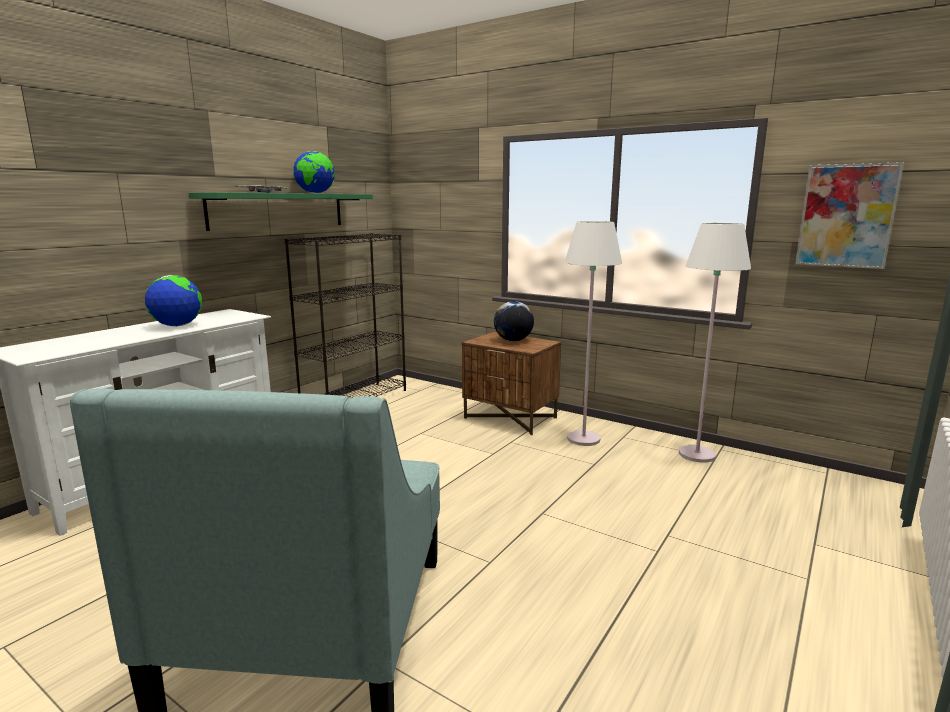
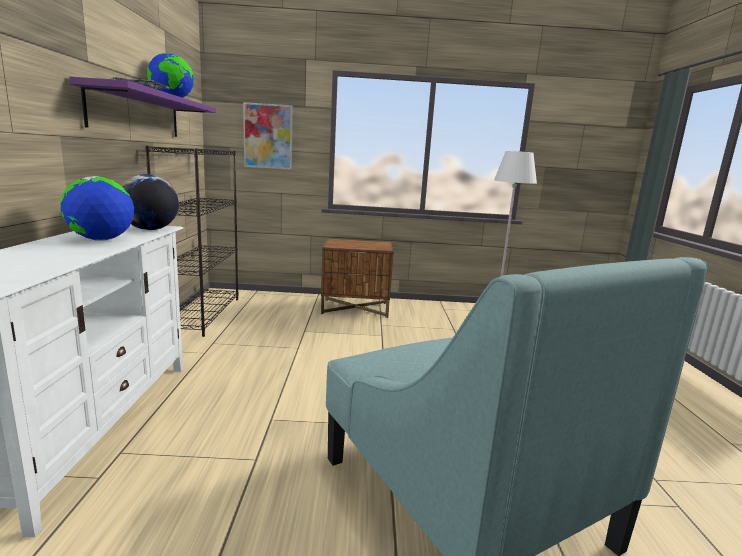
camera: 35 degrees left, 0 degrees up
green shelf [189,192,373,231] -> purple shelf [69,77,216,137]
globe [494,301,534,341] -> globe moved to [122,174,179,230]
white floor lamp [565,221,622,446] -> none
picture [795,162,904,269] -> picture moved to [243,102,293,170]

